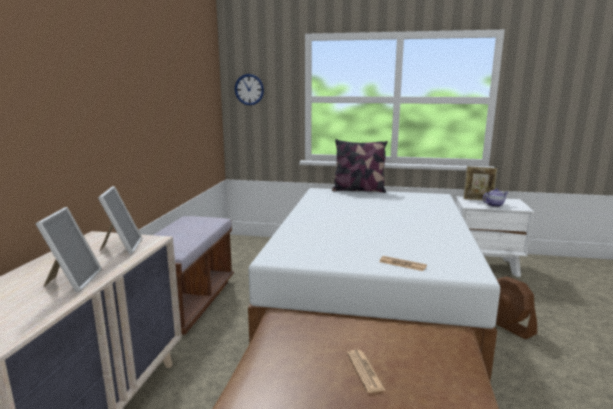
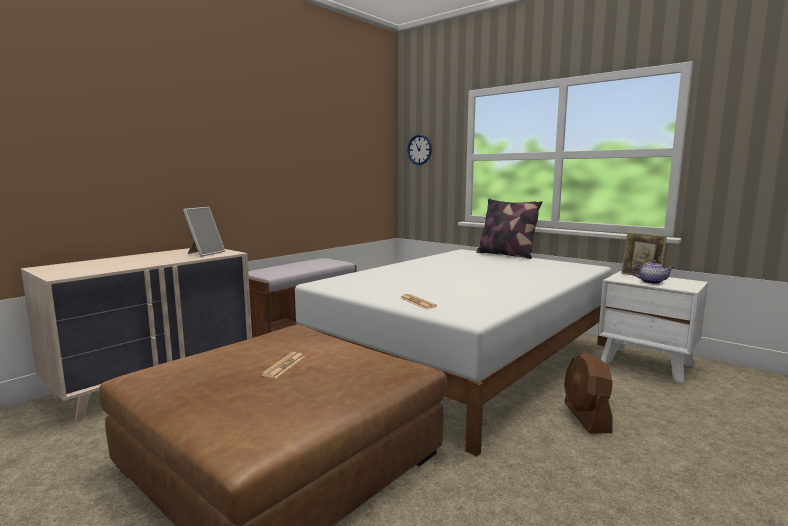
camera: 30 degrees right, 5 degrees down
picture frame [36,207,102,292] -> none

